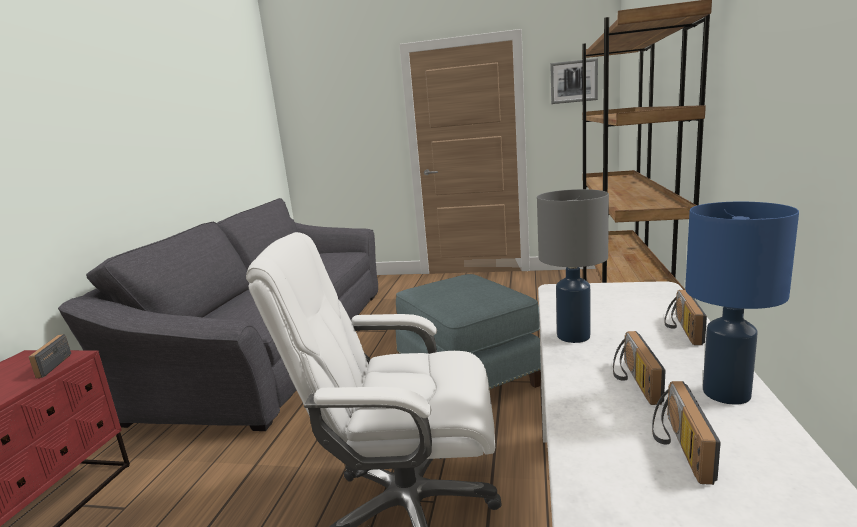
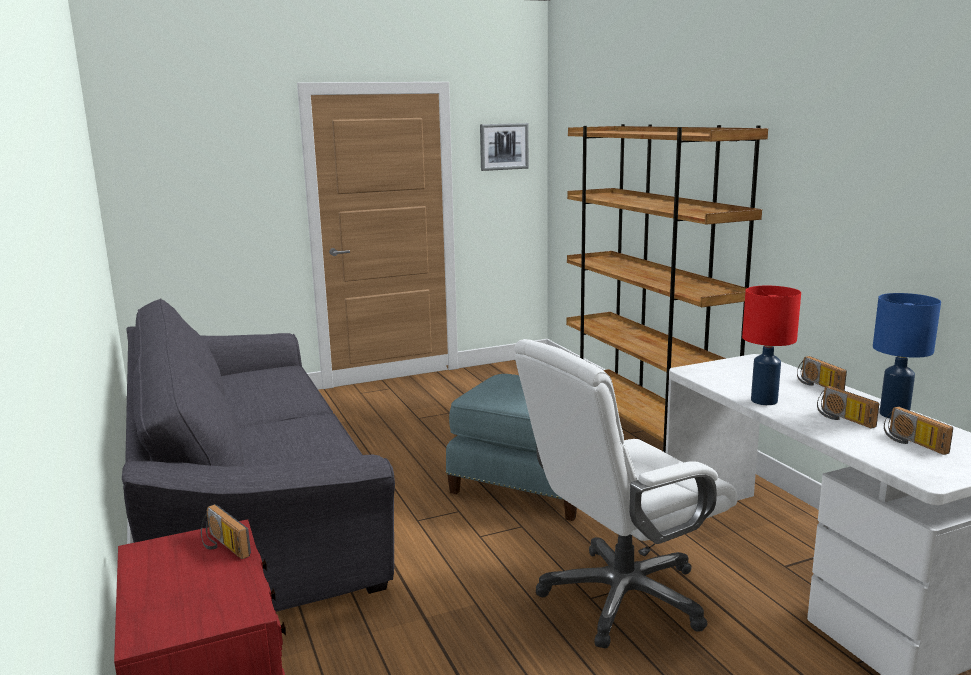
camera: 35 degrees left, 0 degrees up
grey table lamp [537,189,609,343] -> red table lamp [742,286,801,405]

